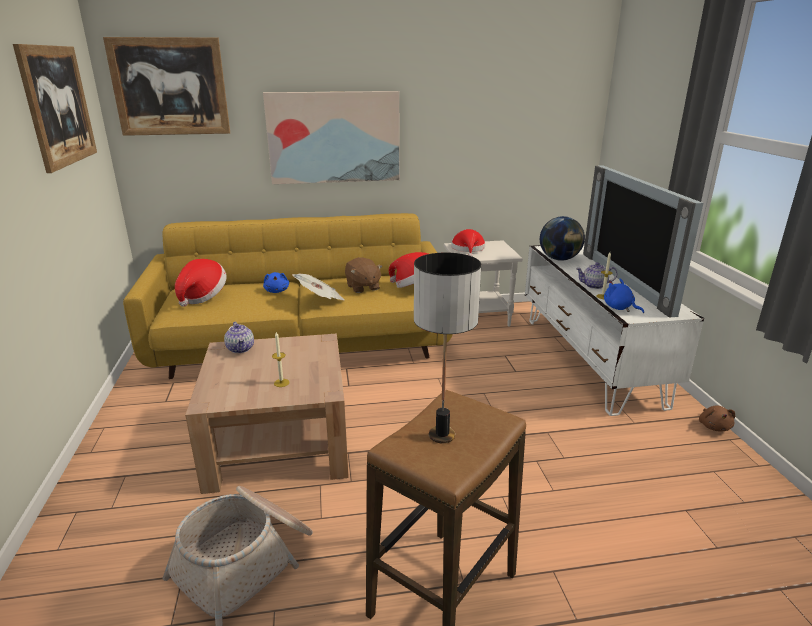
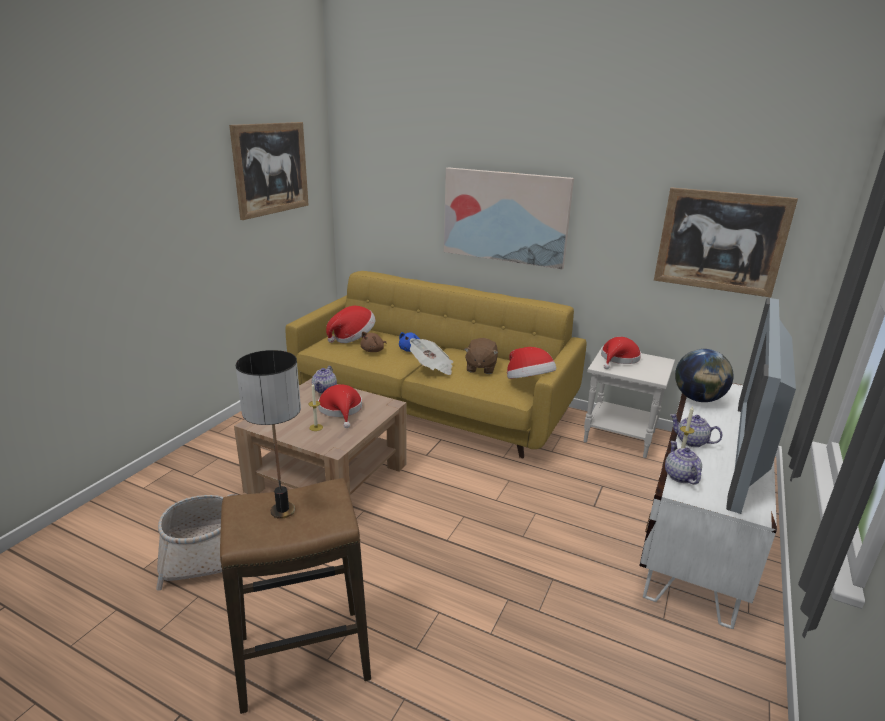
camera: 35 degrees right, 0 degrees up
picture [103,37,230,136] -> picture moved to [654,187,798,298]
blue plush toy [604,278,644,313] -> teapot [665,441,702,485]
brown plush toy [699,405,735,432] -> brown plush toy moved to [360,332,387,352]
none -> red hat [318,384,362,428]

